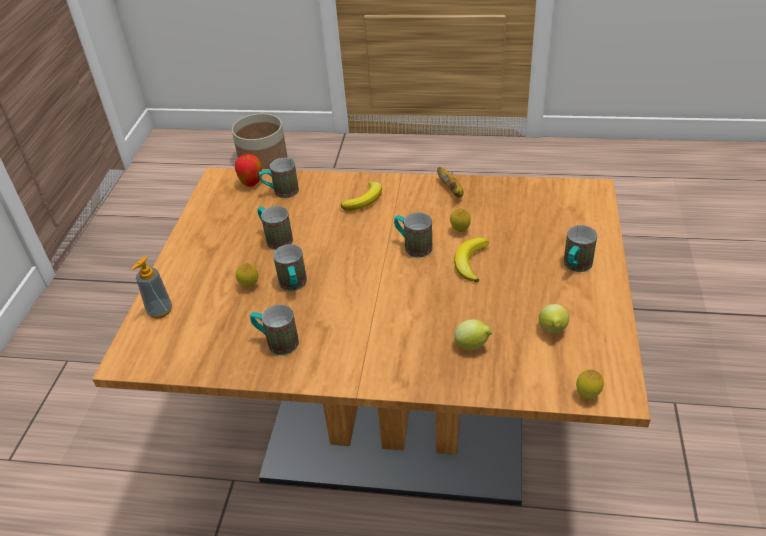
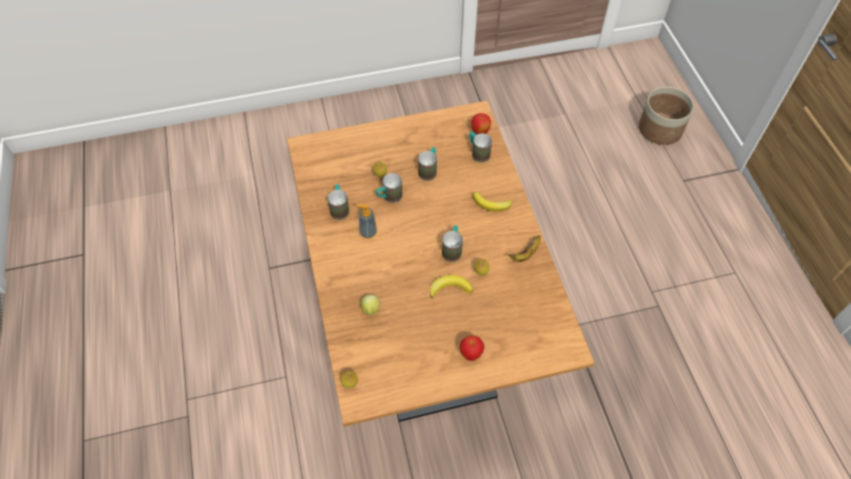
camera: 65 degrees right, 15 degrees up
soap dispenser [132,256,172,319] -> soap dispenser moved to [356,204,377,238]
lemon [539,304,569,333] -> none
mug [563,225,597,272] -> apple [460,335,485,361]

